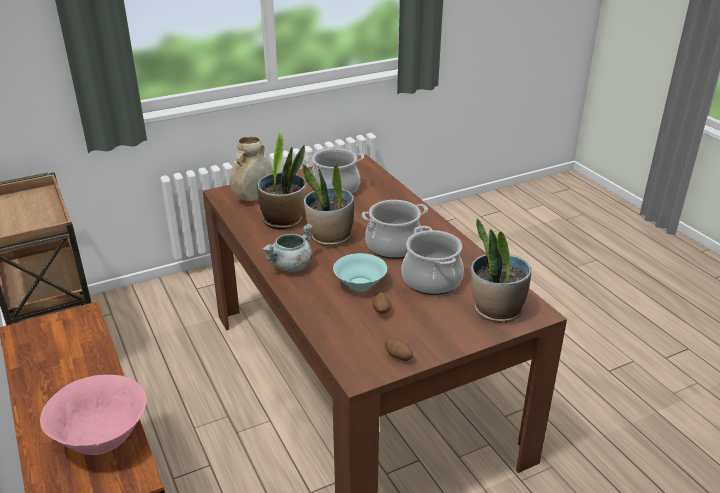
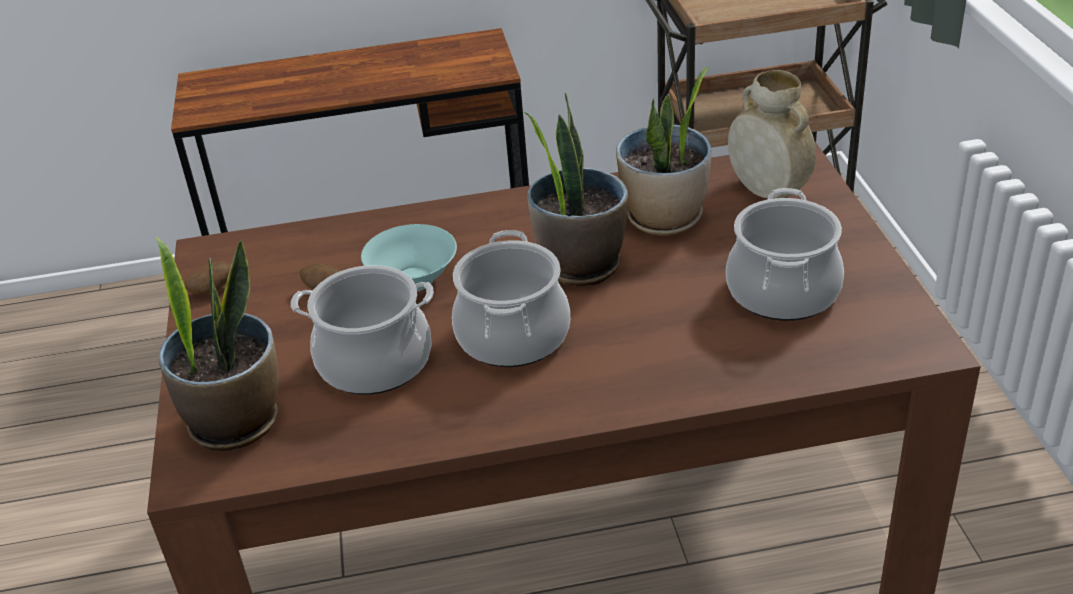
camera: 110 degrees right, 5 degrees up
pink bowl [40,375,147,455] -> none
grey cooking pot [262,224,313,272] -> none

